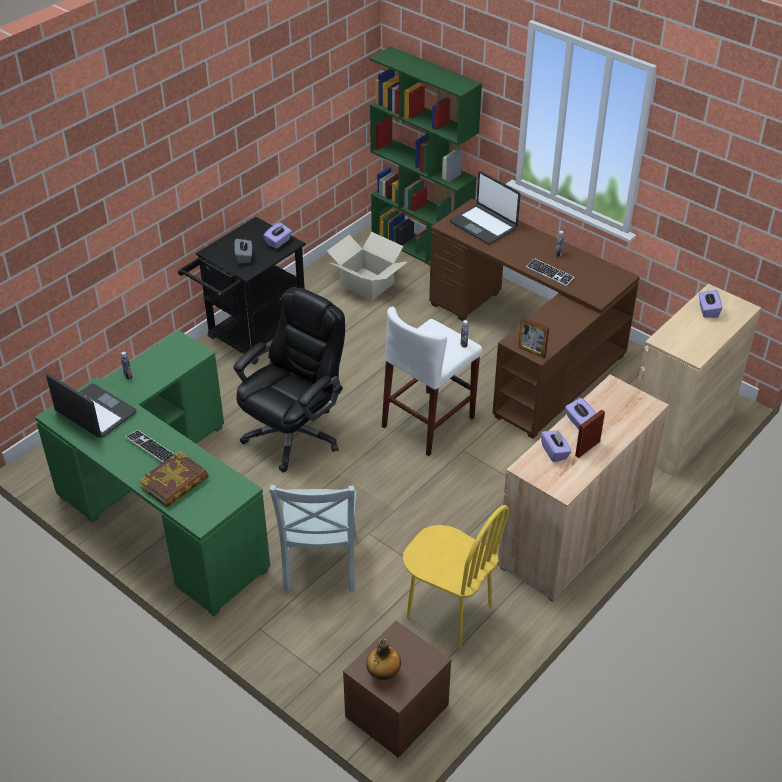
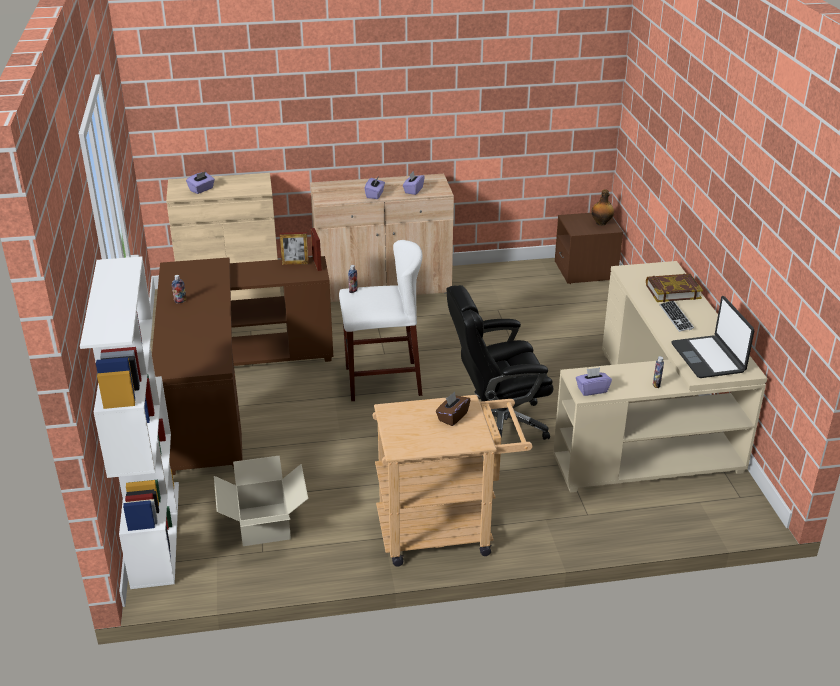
camera: 140 degrees left, 10 degrees down
green desk [35,330,270,616] -> beige desk [553,261,767,492]
black cart [178,217,306,365] -> beige cart [373,395,532,567]
grey tissue box [234,238,252,264] -> brown tissue box [436,392,470,426]
purple tissue box [263,223,292,249] -> purple tissue box moved to [576,367,612,396]
grey chair [269,485,356,593] -> none
green bookcase [369,46,482,265] -> white bookcase [80,256,179,589]
yellow chair [403,505,509,648] -> none
laptop [450,171,521,244] -> none
keyboard [526,258,574,286] -> none
picture frame [575,409,605,458] -> picture frame moved to [279,232,309,265]

